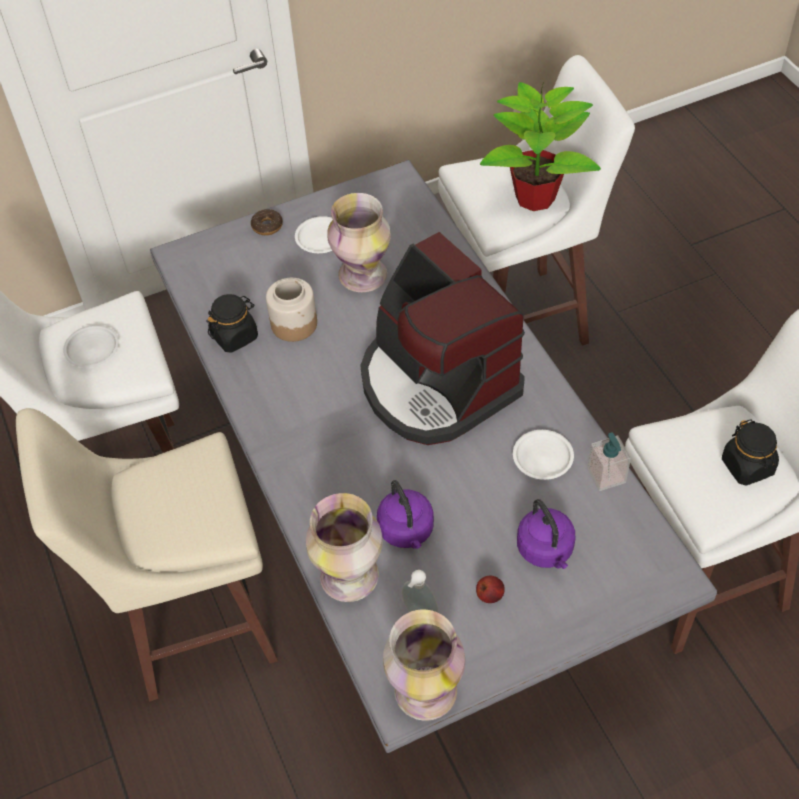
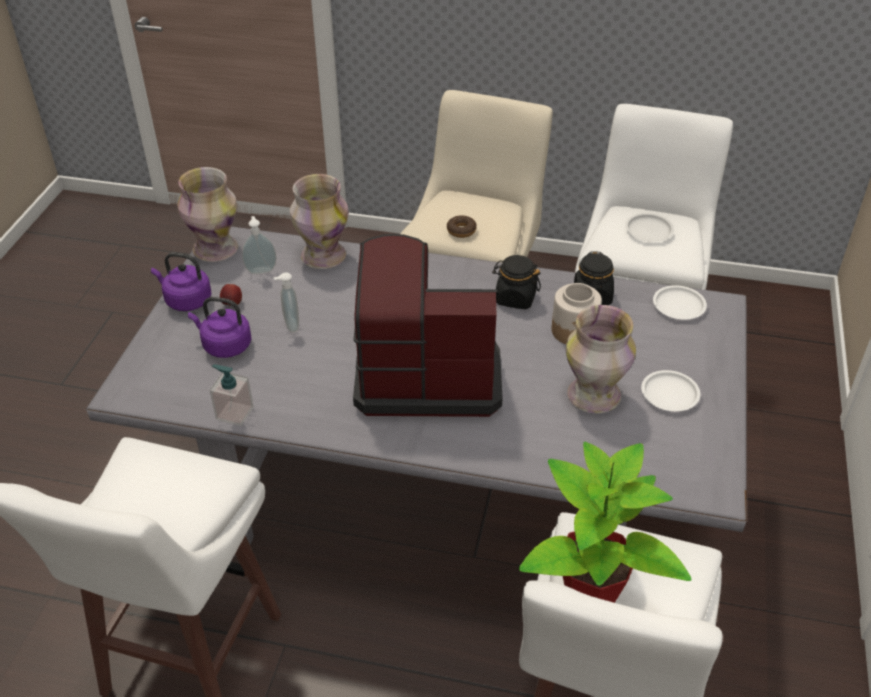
camera: 125 degrees right, 10 degrees down
donut [251,209,283,235] -> donut moved to [447,215,477,238]
purple kettle [377,480,434,549] -> purple kettle moved to [151,253,211,311]
white plate [513,430,574,480] -> white plate moved to [653,285,707,319]
black jar [722,419,779,486] -> black jar moved to [492,255,541,309]
none -> soap dispenser [274,273,299,332]

